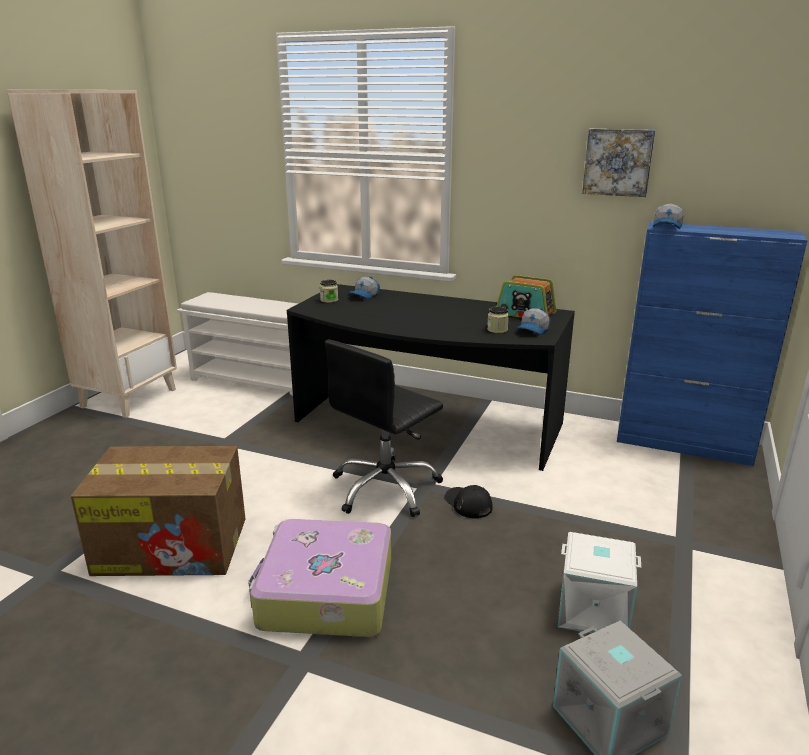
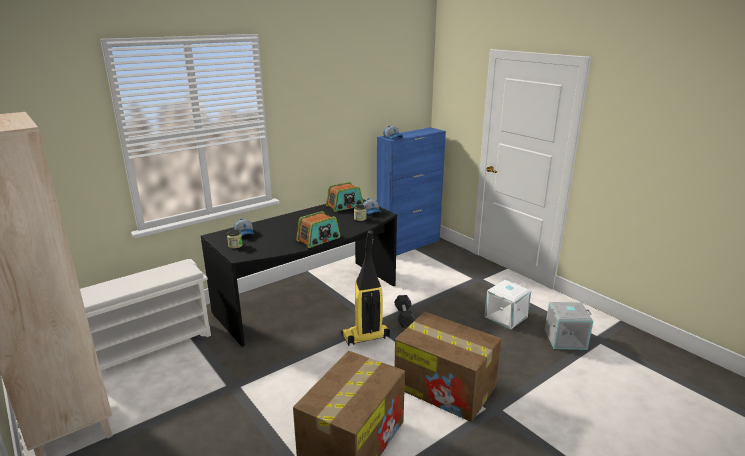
camera: 60 degrees left, 0 degrees up
suitcase [248,519,391,637] -> cardboard box [394,312,501,422]
black office chair [325,340,443,517] -> vacuum cleaner [341,230,390,346]
black cap [444,485,493,519] -> black dumbbell [394,295,416,328]
picture [582,129,655,197] -> none
none -> radio [296,211,340,248]

